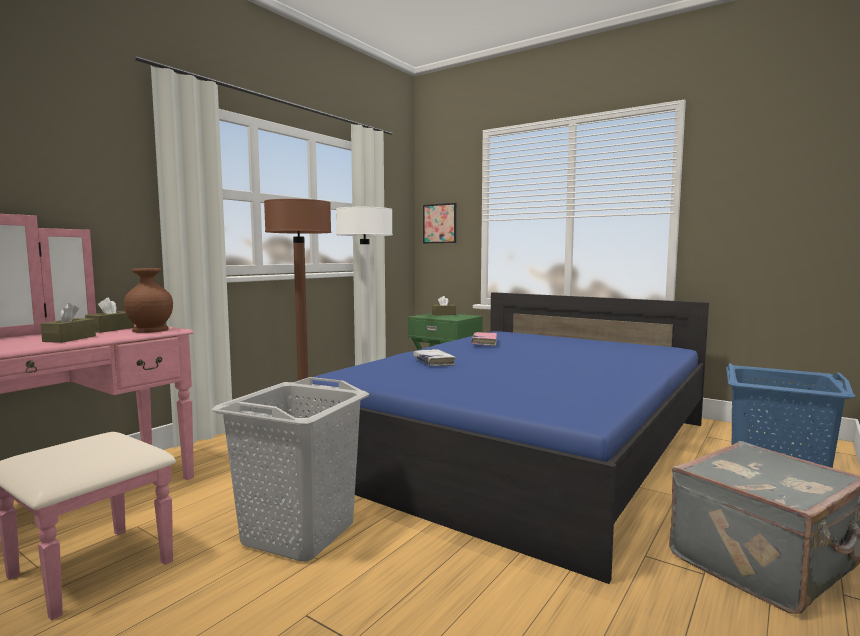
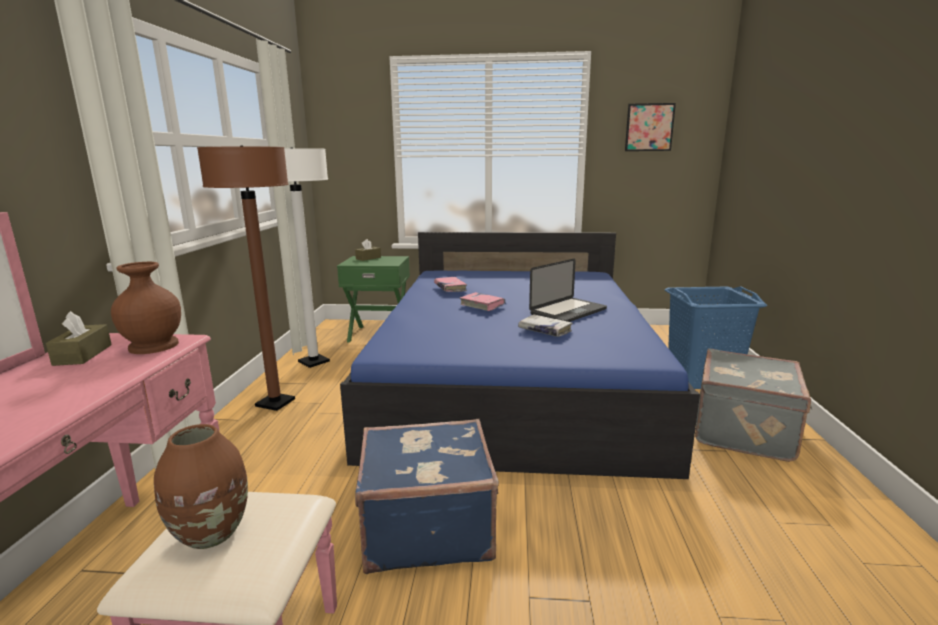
camera: 30 degrees left, 10 degrees up
brown tissue box [41,303,96,343] -> none
grey laundry basket [211,377,369,562] -> blue suitcase [355,419,499,574]
white book [413,349,456,366] -> white book moved to [518,314,573,337]
picture [423,203,456,243] -> picture moved to [625,103,676,151]
none -> brown vase [154,424,248,549]
none -> pink book [460,292,505,311]
none -> laptop [529,258,607,322]

